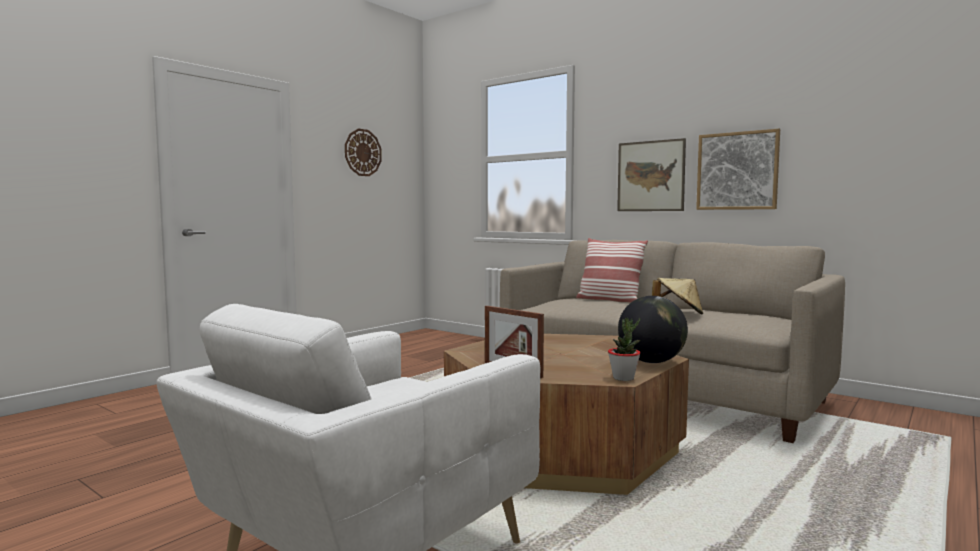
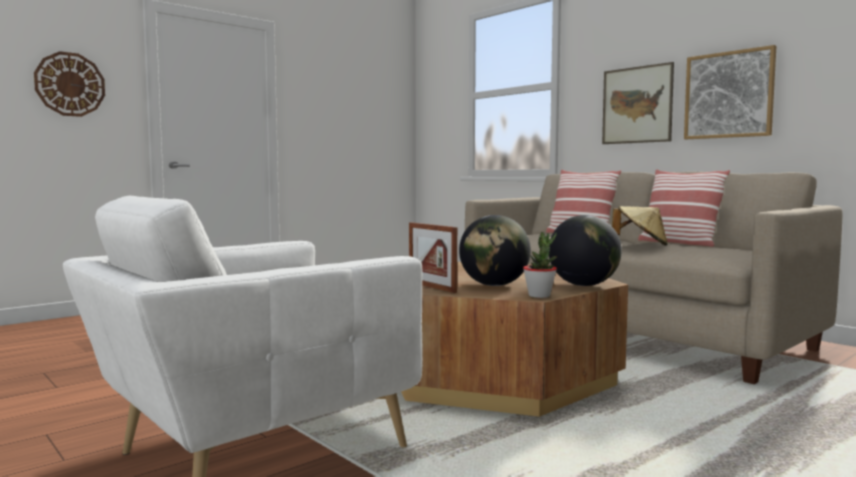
camera: 10 degrees right, 0 degrees up
wall clock [345,128,382,176] -> wall clock moved to [34,51,105,117]
none -> globe [459,215,531,286]
none -> pillow [638,169,730,247]

